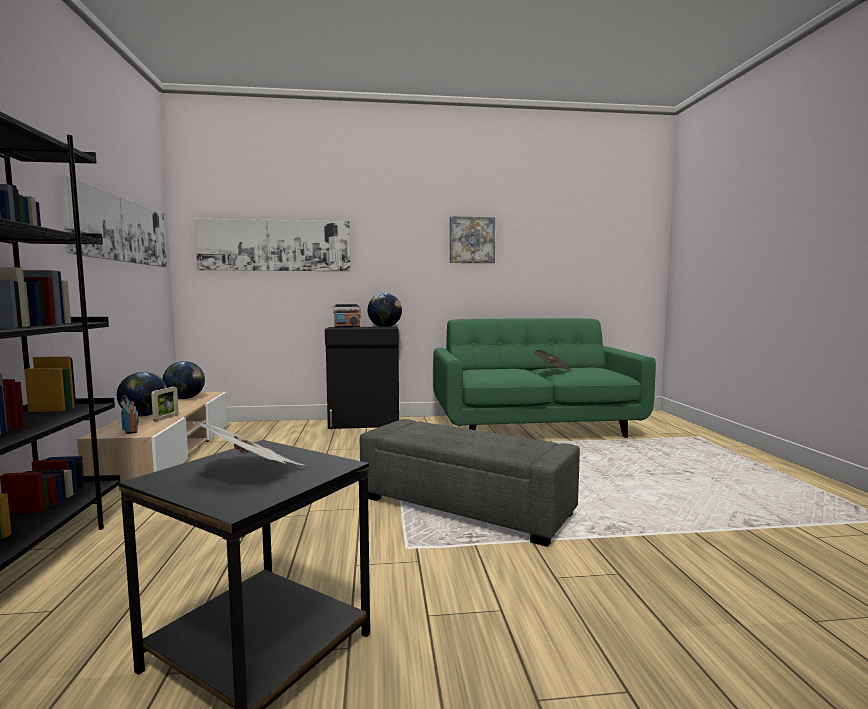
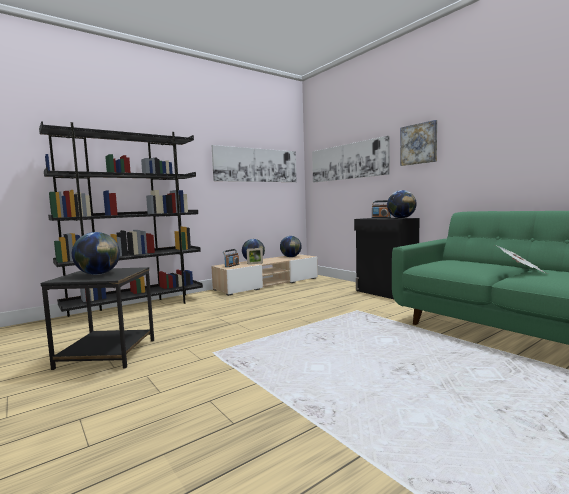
camera: 60 degrees right, 0 degrees up
newspaper [190,422,304,465] -> globe [72,232,120,275]
grey ottoman [360,419,580,547] -> none
picture [450,216,495,263] -> picture moved to [400,120,437,166]

